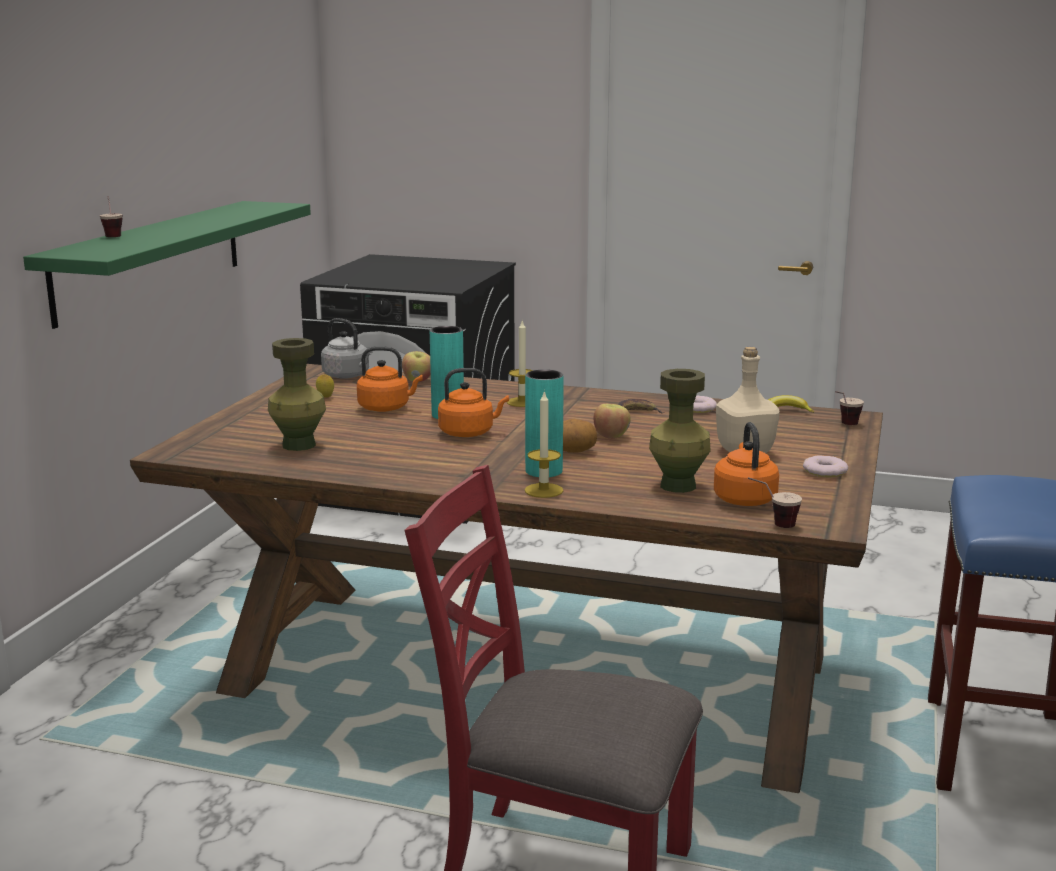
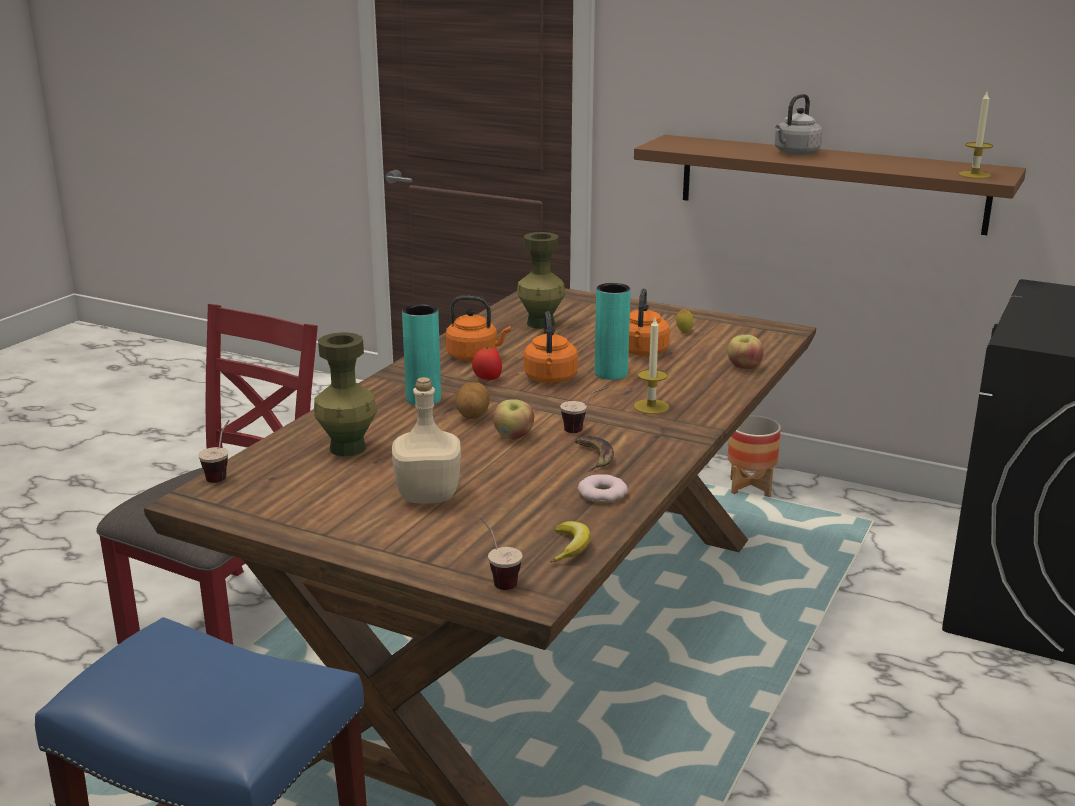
camera: 100 degrees right, 5 degrees up
green shelf [23,201,311,329] -> brown shelf [634,135,1026,235]
cup [100,196,123,237] -> cup moved to [560,387,609,433]
grey kettle [321,318,372,379] -> grey kettle moved to [775,94,822,155]
candle [525,390,563,498] -> candle moved to [959,92,993,179]
orange kettle [714,422,779,506] -> orange kettle moved to [445,296,511,361]
donut [803,456,848,477] -> none
none -> tomato [472,347,502,380]
none -> planter [728,415,781,497]

